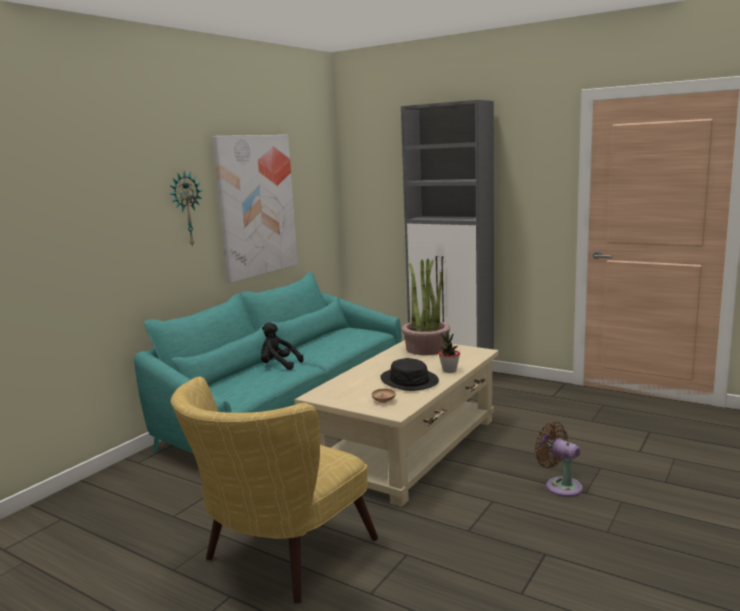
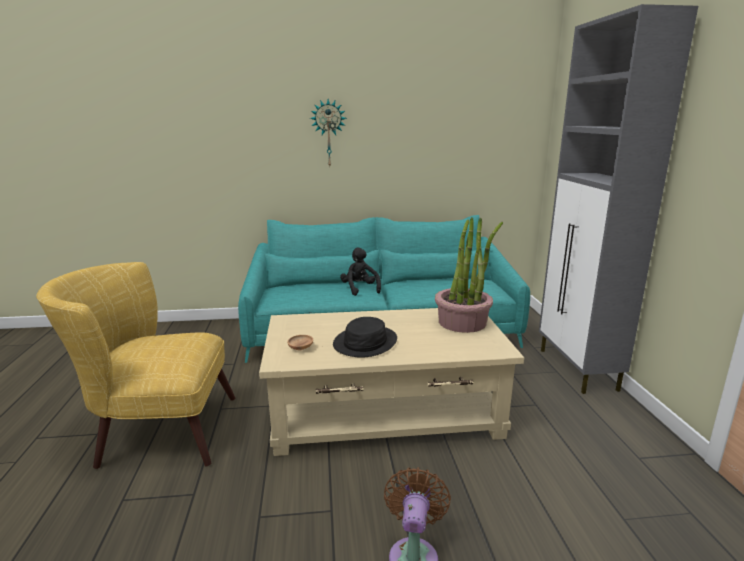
camera: 50 degrees right, 5 degrees up
picture [212,135,298,283] -> none
potted plant [438,331,460,373] -> none

